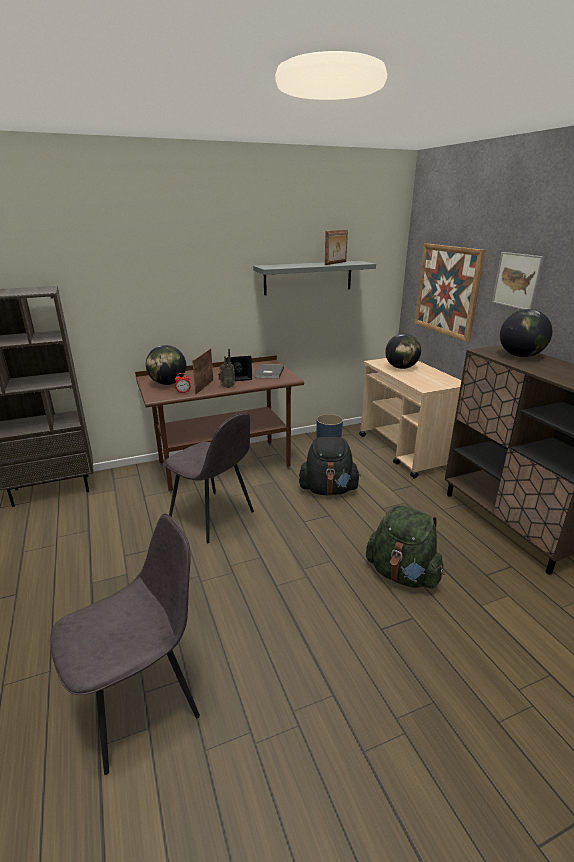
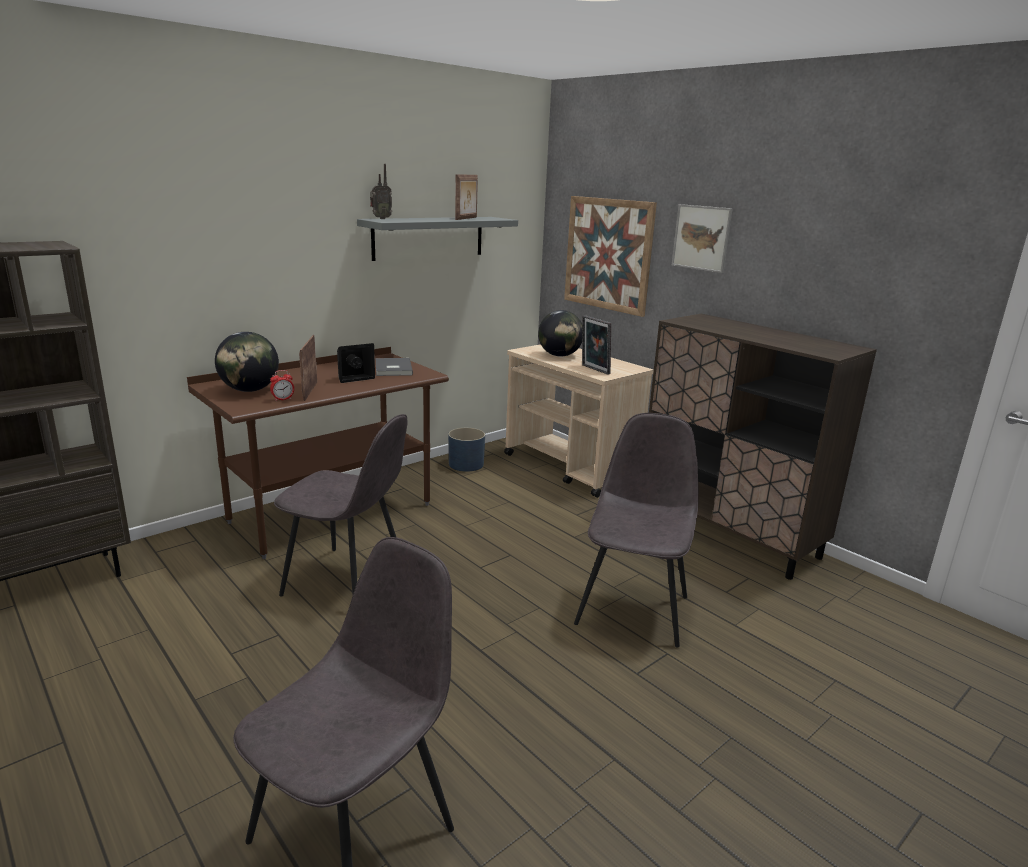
camera: 20 degrees left, 5 degrees down
radio [218,349,235,388] -> radio moved to [370,164,392,219]
black backpack [299,437,361,496] -> none
green backpack [366,506,445,589] -> grey chair [574,413,699,648]
globe [500,309,552,357] -> none
none -> picture frame [582,315,611,375]

